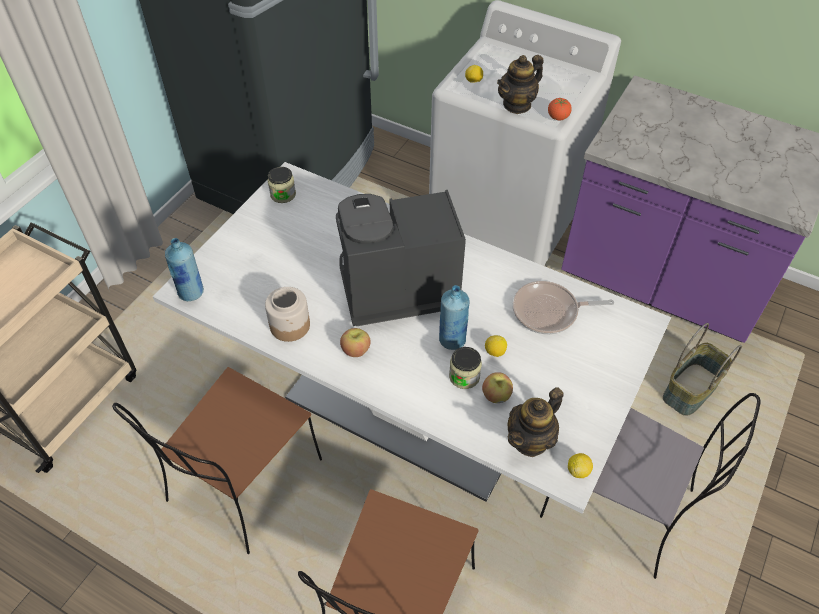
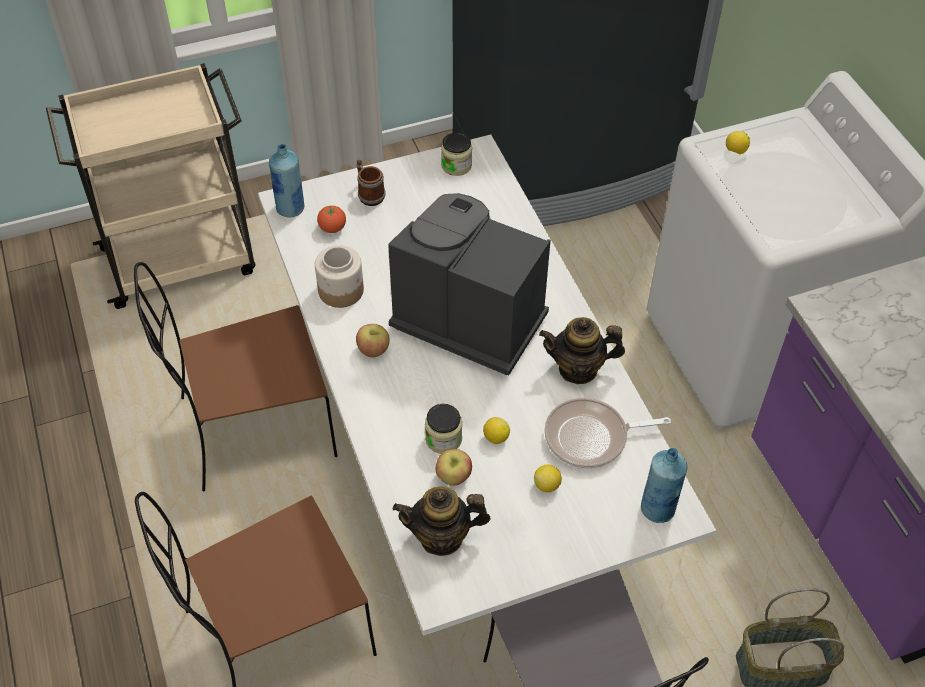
camera: 40 degrees right, 0 degrees up
blue bottle [439,285,469,350] -> blue bottle moved to [641,448,688,523]
teapot [497,55,543,114] -> teapot moved to [539,317,625,384]
frying pan [512,281,614,334] -> frying pan turned 45 degrees counterclockwise [544,398,671,468]
tomato [548,98,572,120] -> tomato moved to [317,206,346,233]
lemon [568,453,593,478] -> lemon moved to [534,465,562,492]
none -> mug [356,159,385,206]

